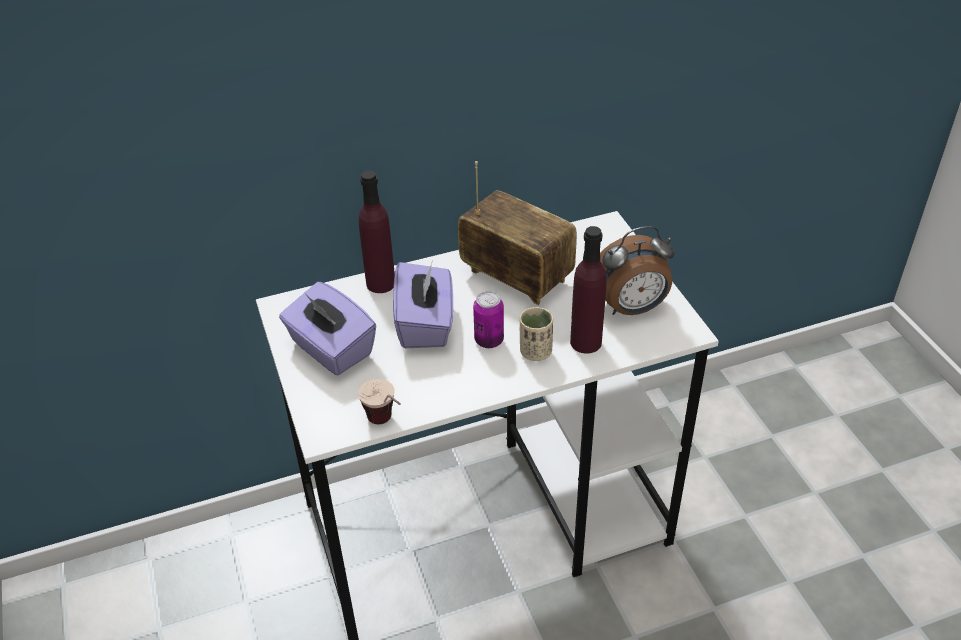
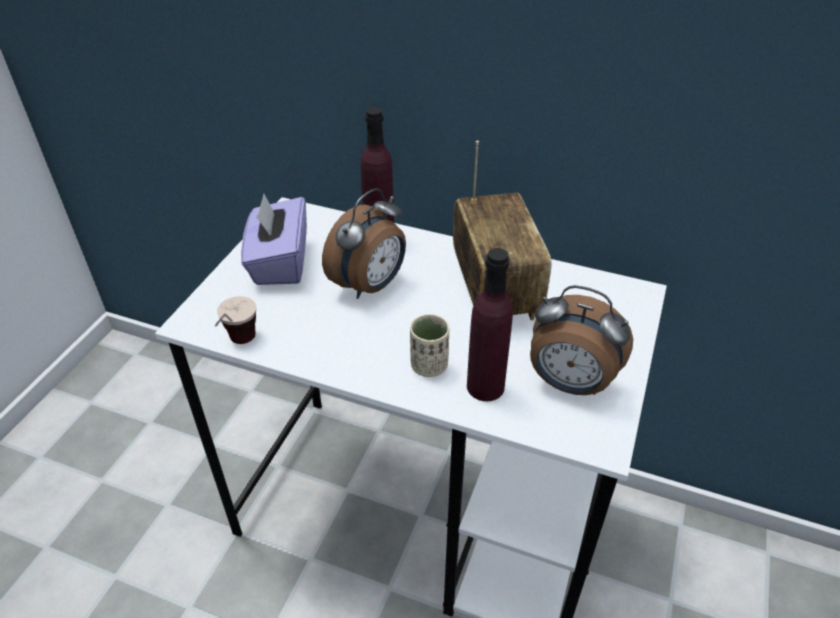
camera: 40 degrees right, 0 degrees up
purple tissue box [393,262,453,348] -> alarm clock [322,188,406,299]
can [473,291,504,348] -> none

